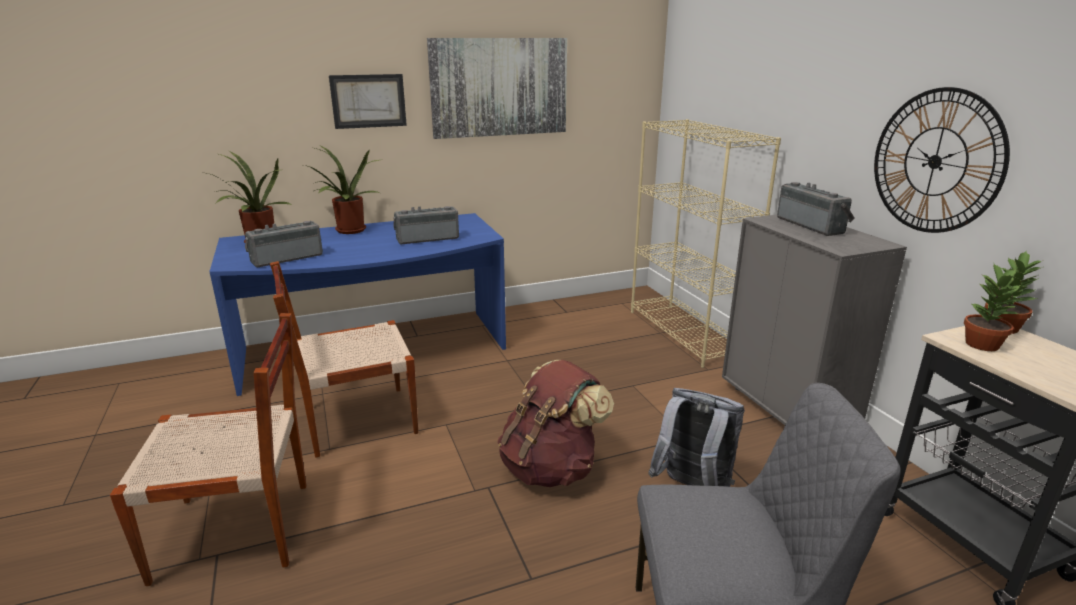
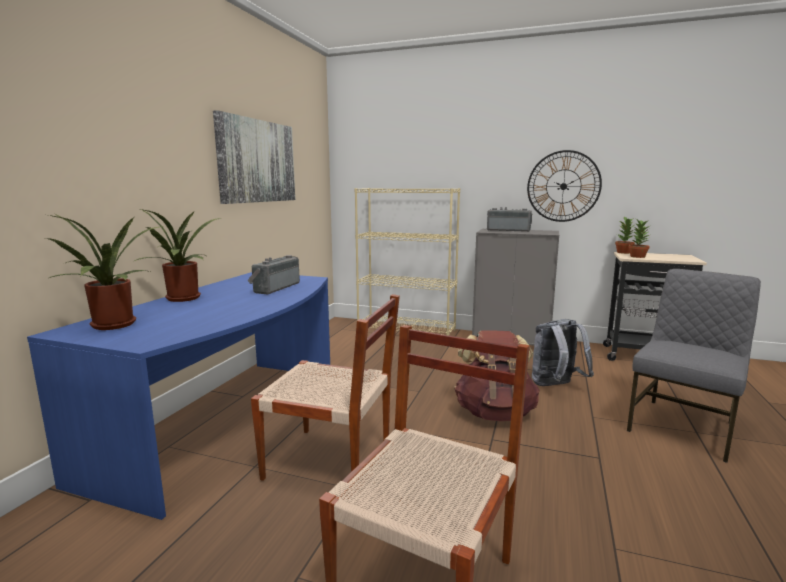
camera: 50 degrees left, 10 degrees down
radio [245,221,323,268] -> none
chair [270,261,418,458] -> chair turned 90 degrees counterclockwise [251,294,400,481]
picture [329,74,407,129] -> none

